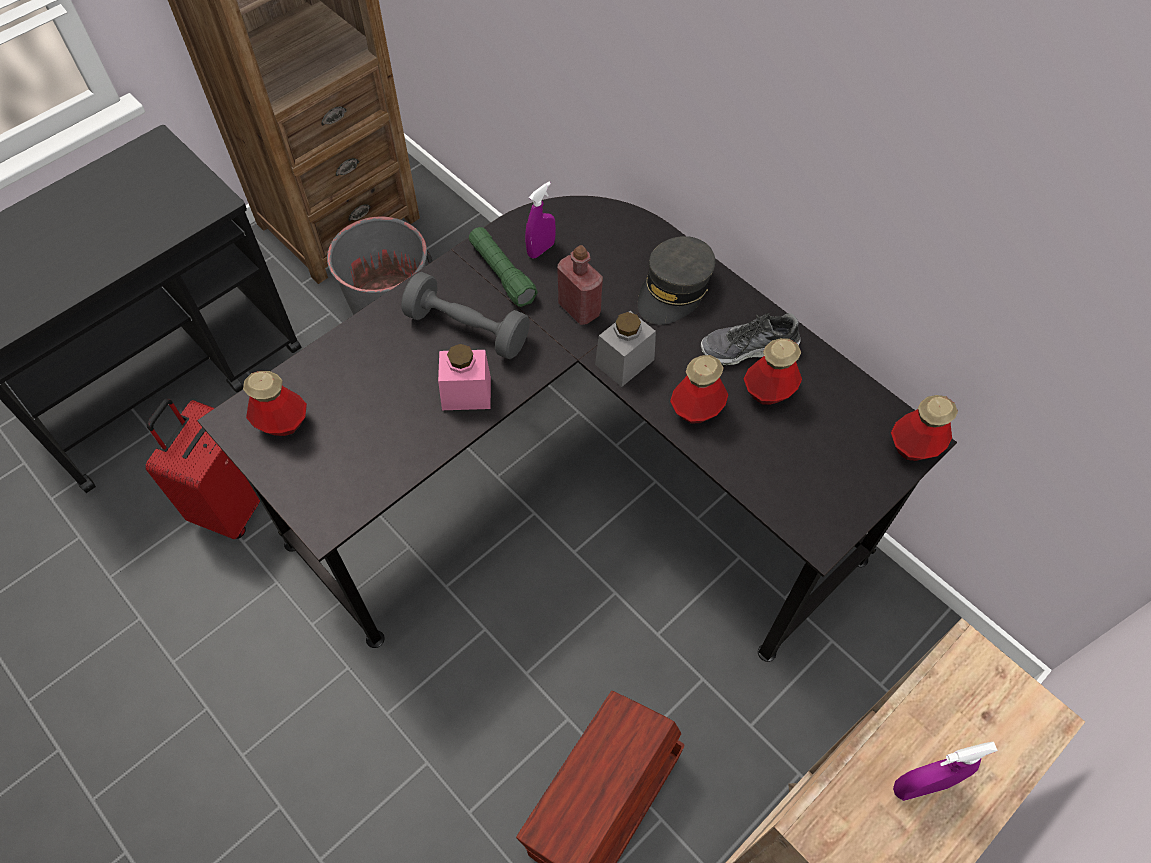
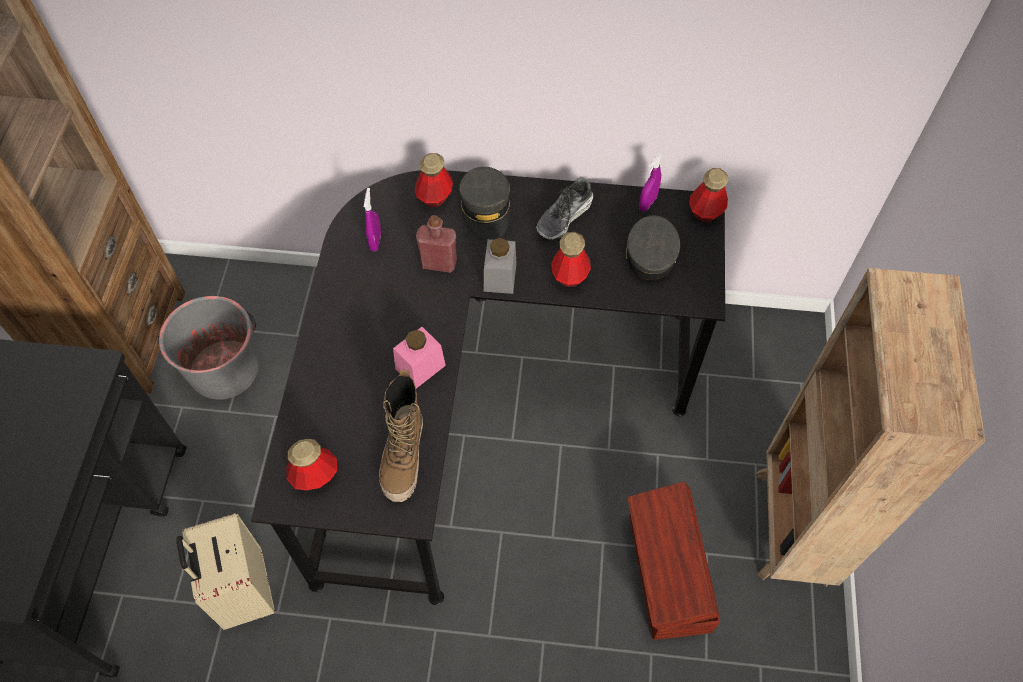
camera: 40 degrees left, 0 degrees up
red suitcase [145,398,260,539] -> beige suitcase [176,513,275,630]
grey dumbbell [401,272,530,359] -> none
green flashlight [469,227,538,307] -> none
bottle [744,338,802,405] -> bottle moved to [415,153,453,207]
purple spray bottle [893,742,998,801] -> purple spray bottle moved to [639,153,662,211]
none -> boot [379,370,423,502]
none -> grey cap [626,216,680,280]

